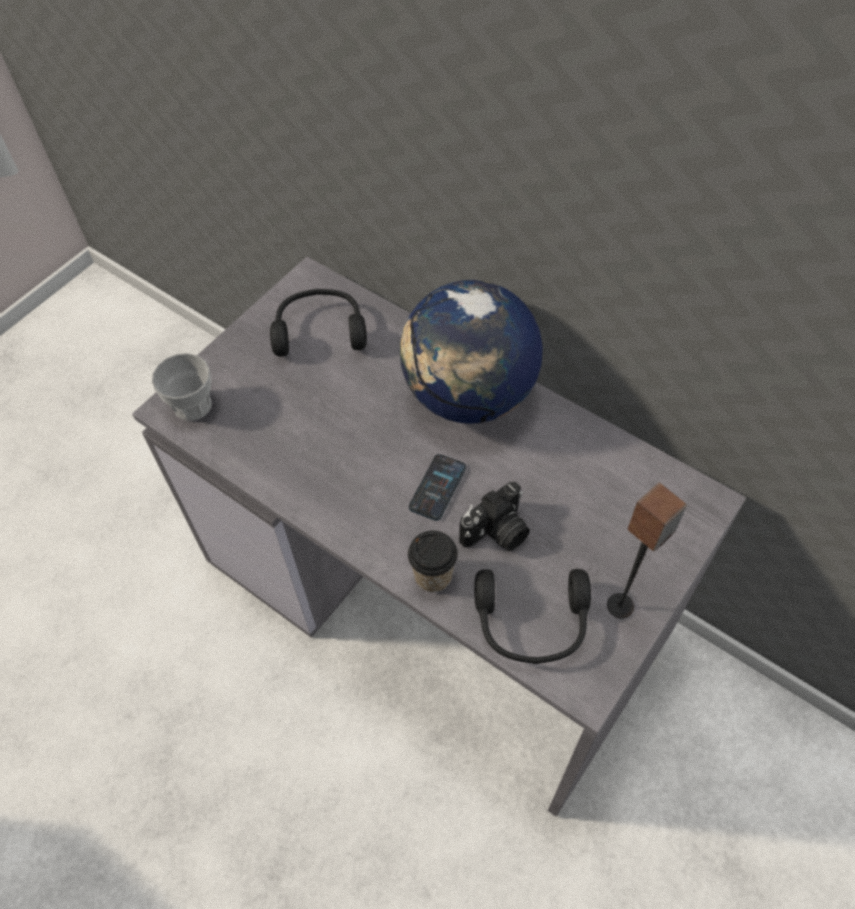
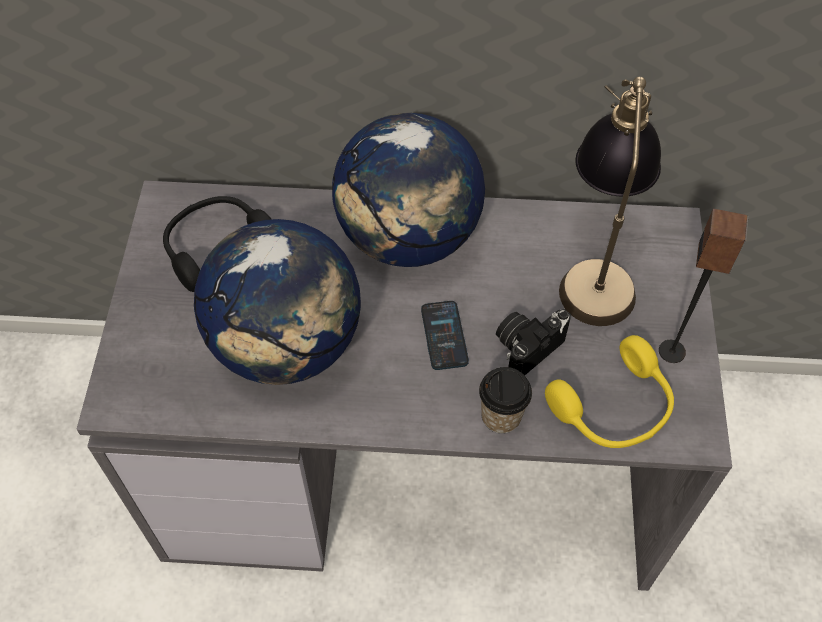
camera: 35 degrees left, 0 degrees up
cup [152,353,212,421] -> none
camera [459,482,530,551] -> camera turned 150 degrees counterclockwise [496,309,571,375]
black headphones [474,569,591,664] -> yellow headphones [545,335,674,448]
none -> globe [194,219,361,385]
none -> table lamp [559,77,661,326]

